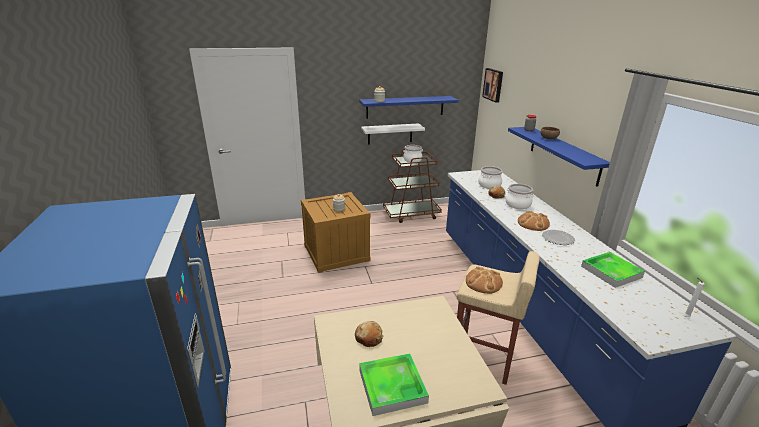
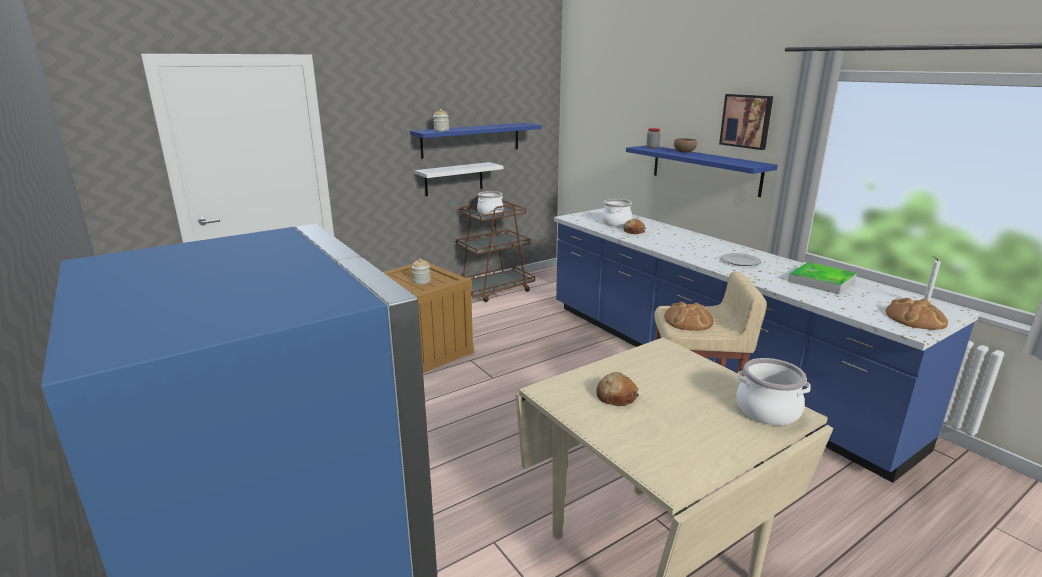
camera: 20 degrees left, 5 degrees down
tray [359,353,429,416] -> none
picture [482,68,503,103] -> picture moved to [719,94,773,150]
cooking pot [505,184,534,209] -> cooking pot moved to [736,358,811,425]
bread [518,211,550,231] -> bread moved to [886,298,948,330]

